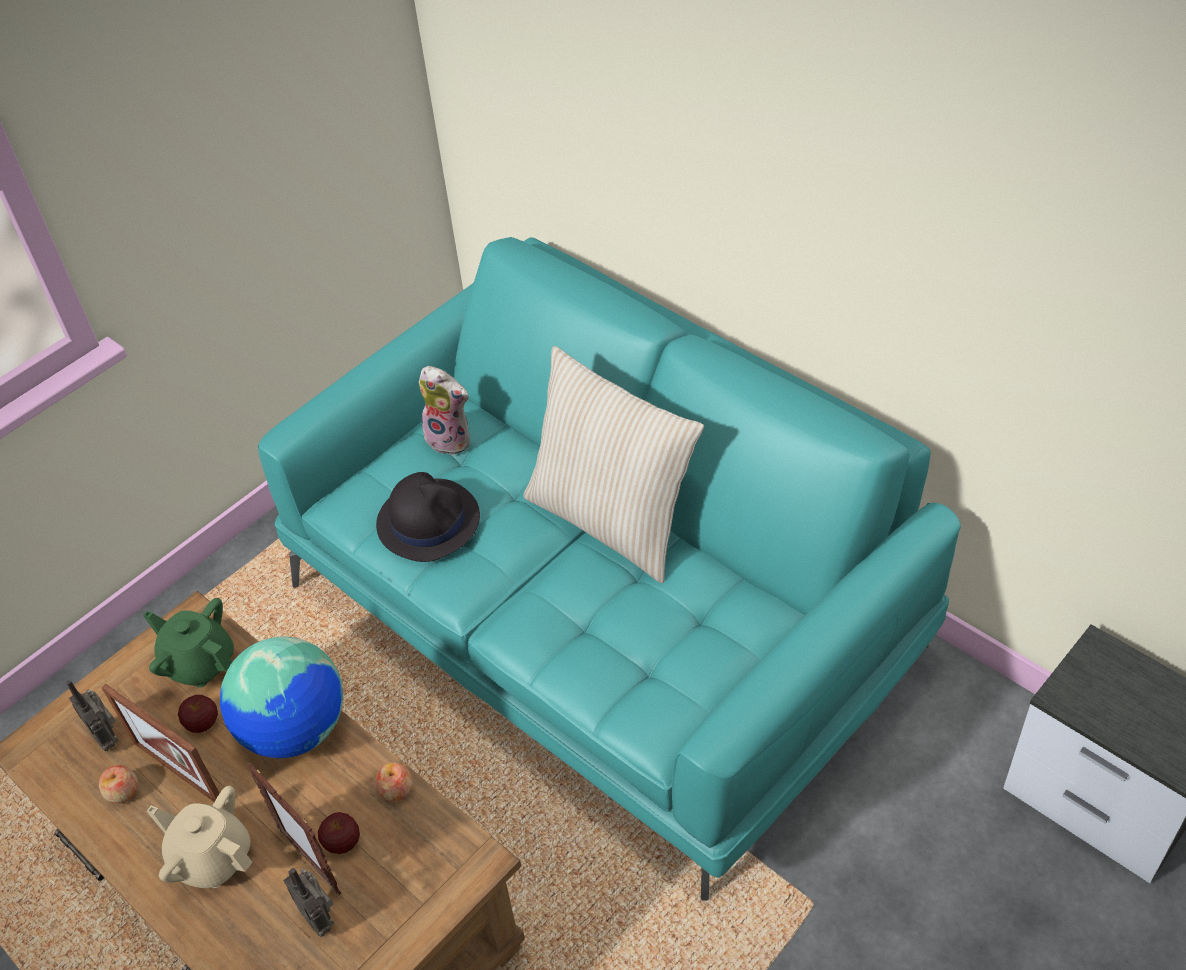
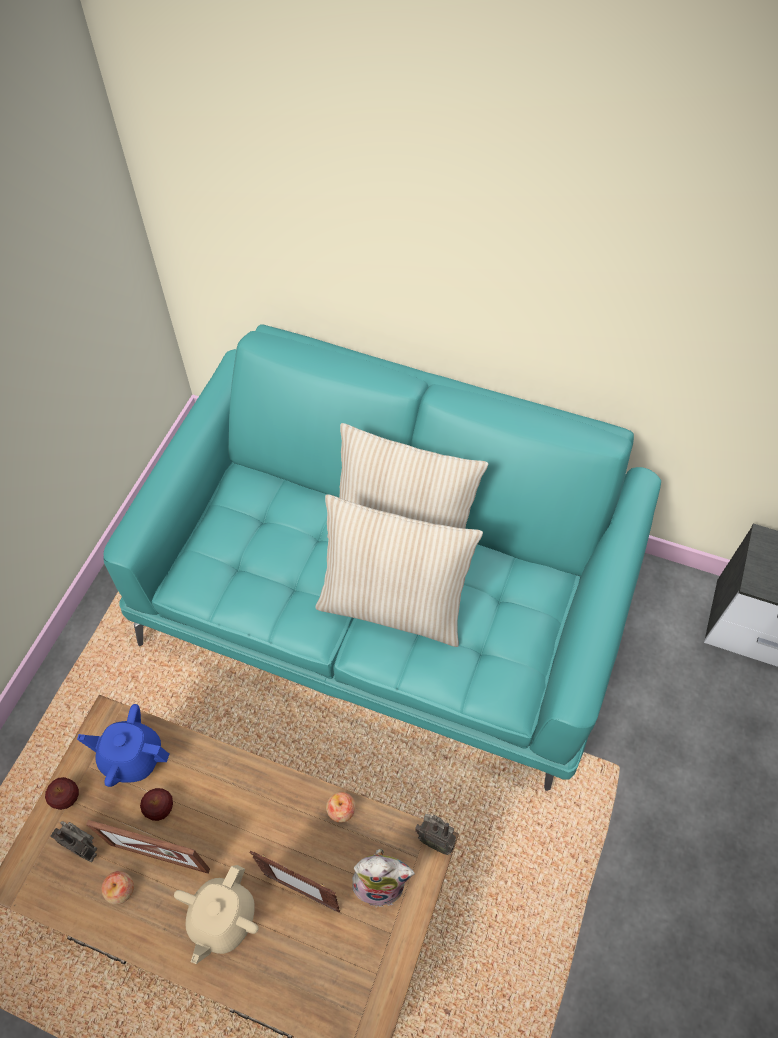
camera: 25 degrees left, 10 degrees up
green teapot [143,598,234,688] -> blue teapot [77,704,170,787]
beige teapot [147,786,252,888] -> beige teapot turned 75 degrees counterclockwise [174,865,259,964]
globe [220,637,343,758] -> none
radio [283,868,334,937] -> radio moved to [415,814,456,855]
apple [318,812,360,854] -> apple moved to [45,777,79,810]
black hat [376,472,480,562] -> none
plush toy [419,366,470,455] -> plush toy moved to [352,849,415,907]
none -> beige pillow [315,494,483,647]

